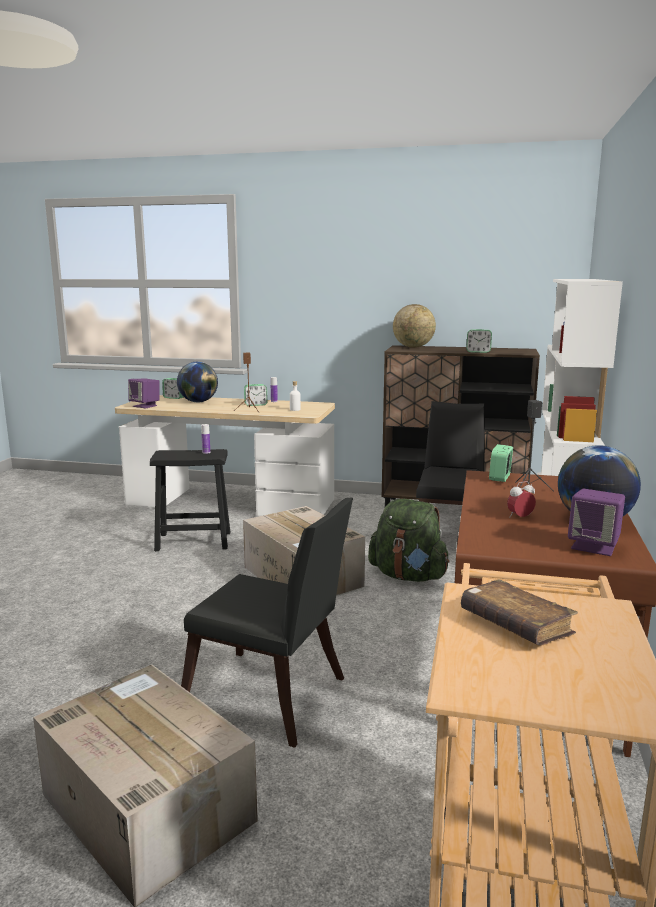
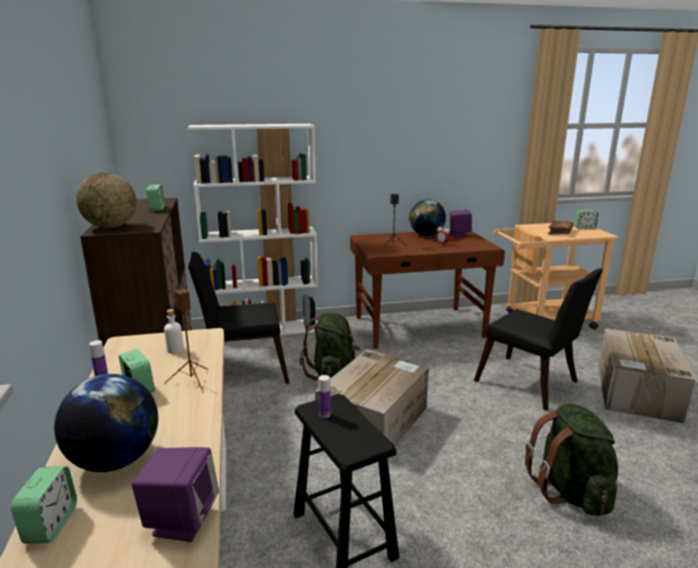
camera: 115 degrees left, 5 degrees up
black chair [181,498,353,748] -> black chair turned 135 degrees clockwise [474,269,603,411]
alarm clock [489,444,513,482] -> alarm clock moved to [574,210,598,229]
none -> green backpack [525,404,618,516]

